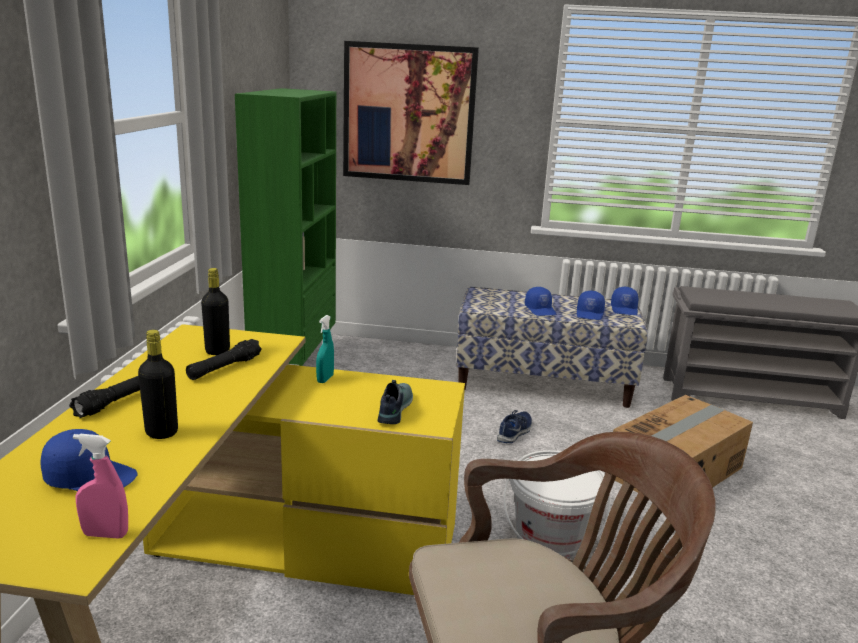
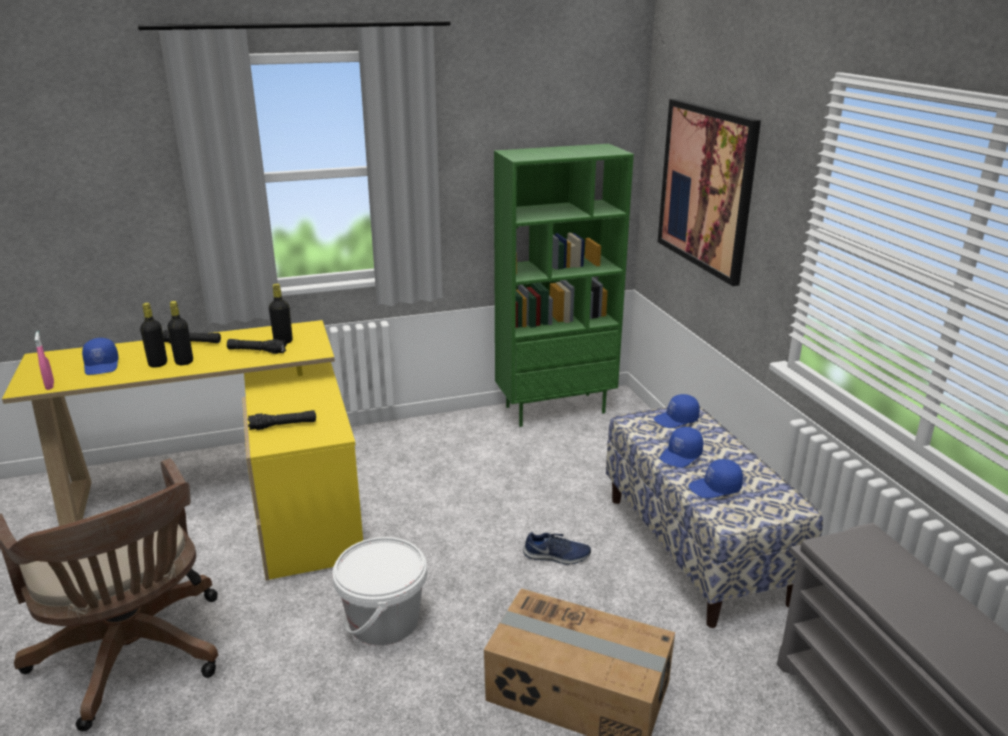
camera: 65 degrees right, 5 degrees up
turquoise spray bottle [316,315,334,383] -> none
shoe [377,380,413,424] -> black flashlight [248,410,316,430]
blue cap [611,287,638,315] -> blue cap moved to [654,394,700,428]
none -> black bottle [167,301,193,365]

